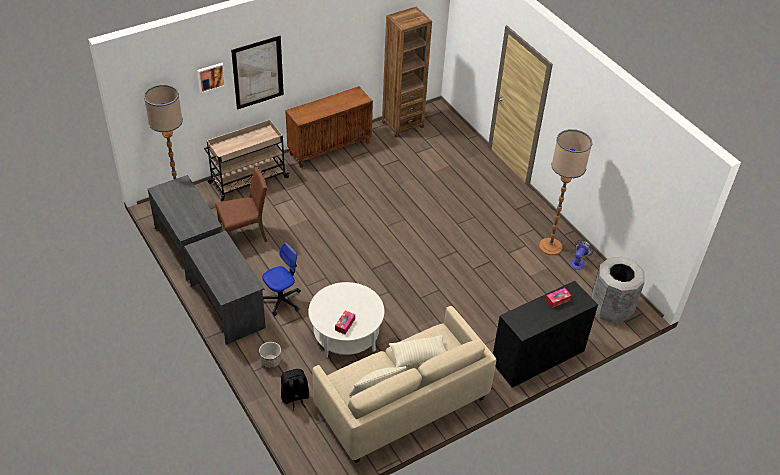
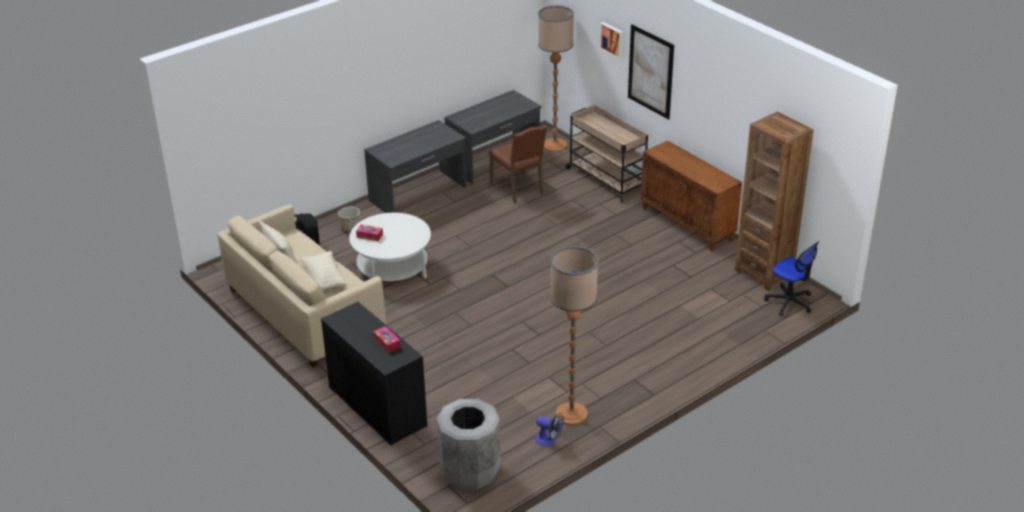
camera: 85 degrees right, 10 degrees down
office chair [262,242,301,316] -> office chair moved to [764,241,819,316]

